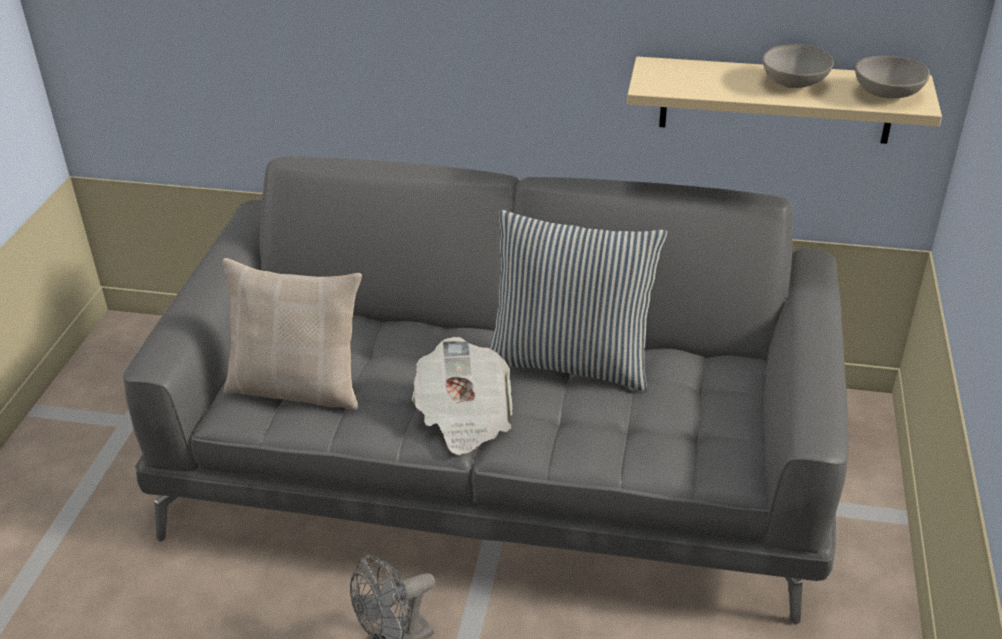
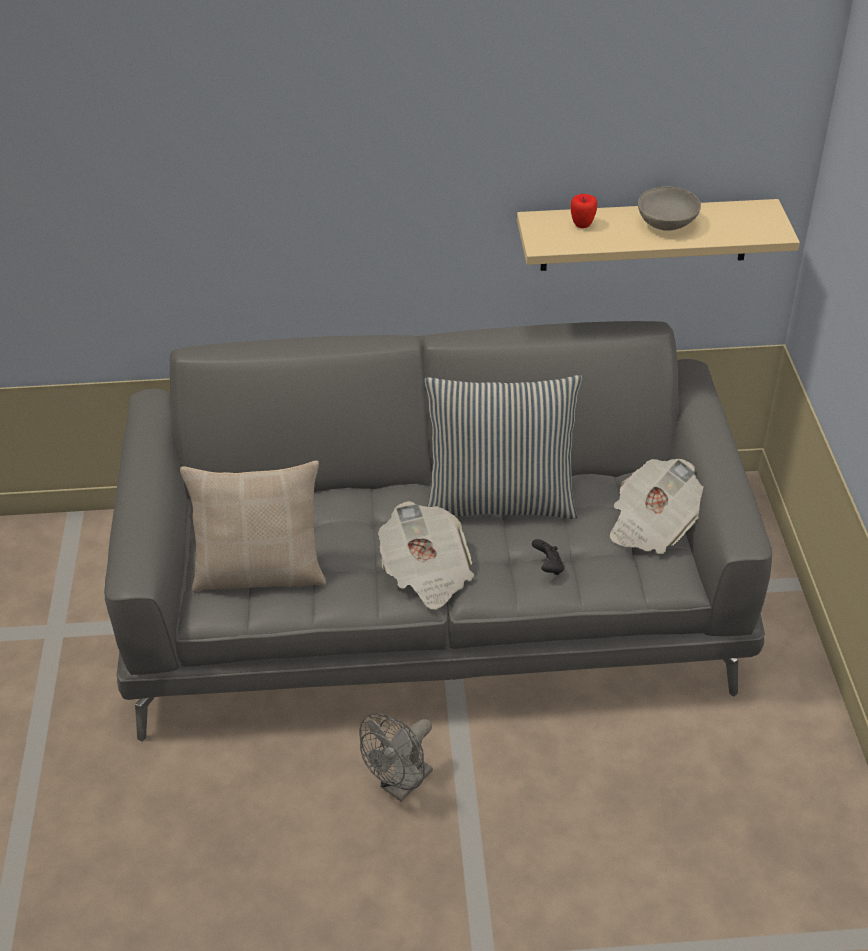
camera: 15 degrees left, 5 degrees up
grey bowl [855,56,930,98] -> none
none -> black game controller [532,539,564,575]
none -> apple [571,194,597,228]
none -> newspaper [610,459,703,554]

